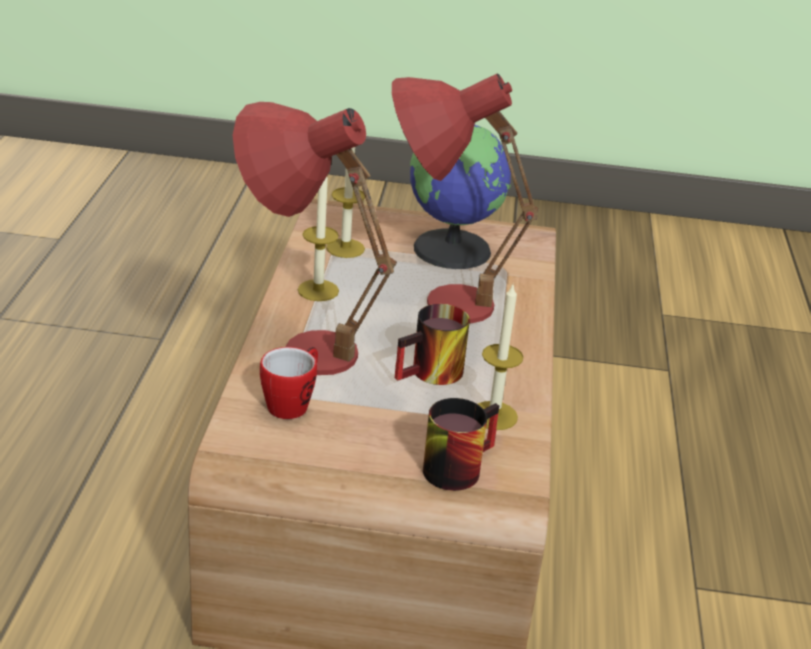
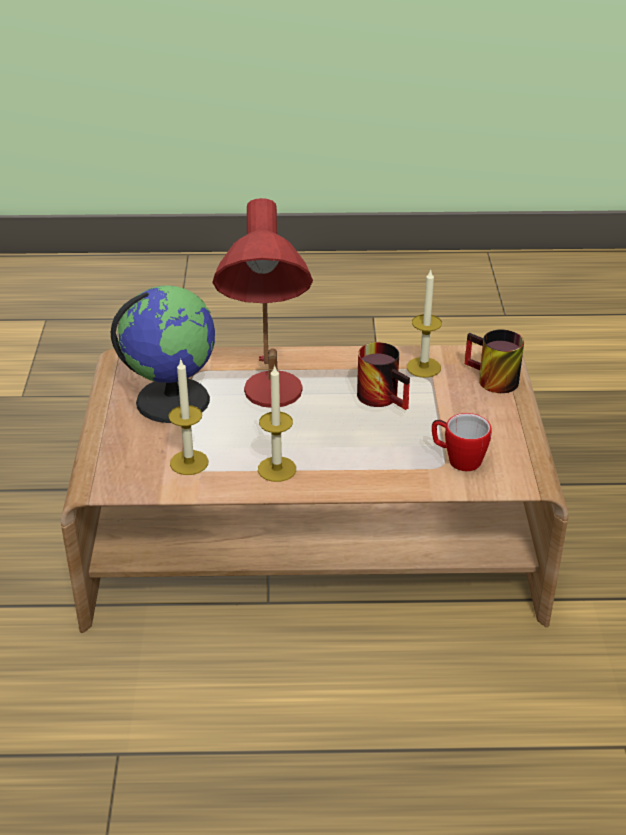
camera: 95 degrees left, 5 degrees up
red table lamp [233,102,397,375] -> none

